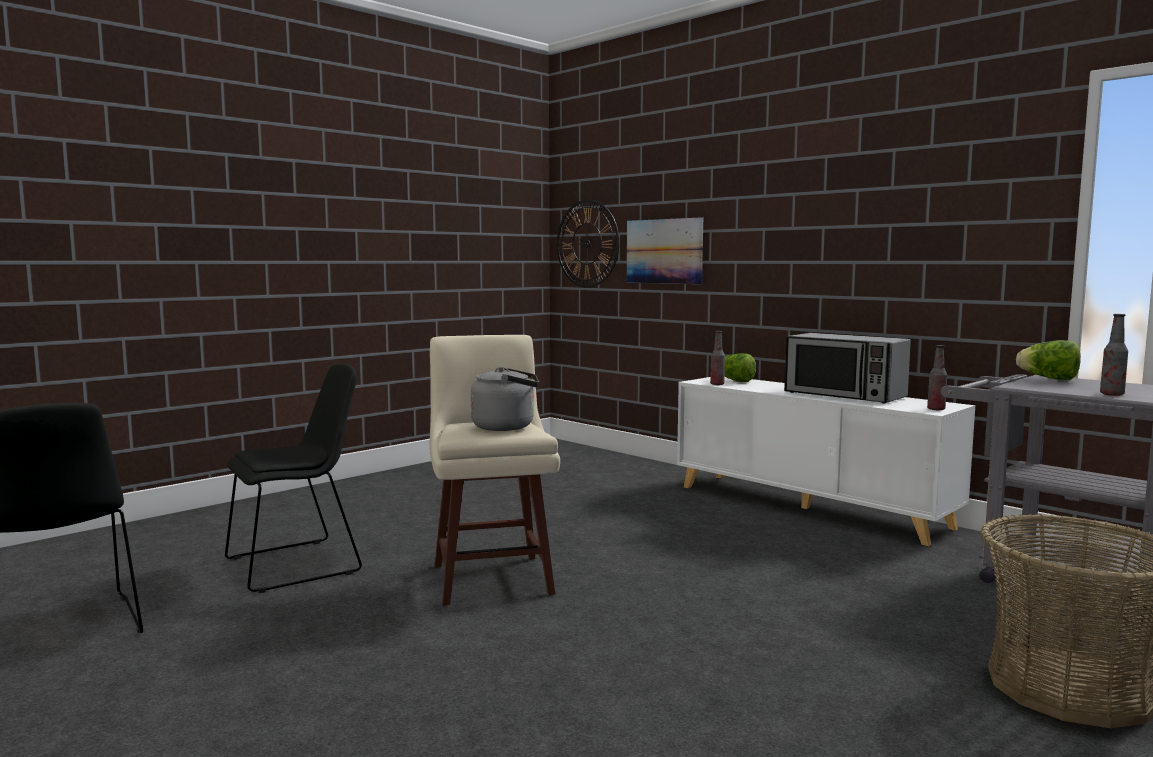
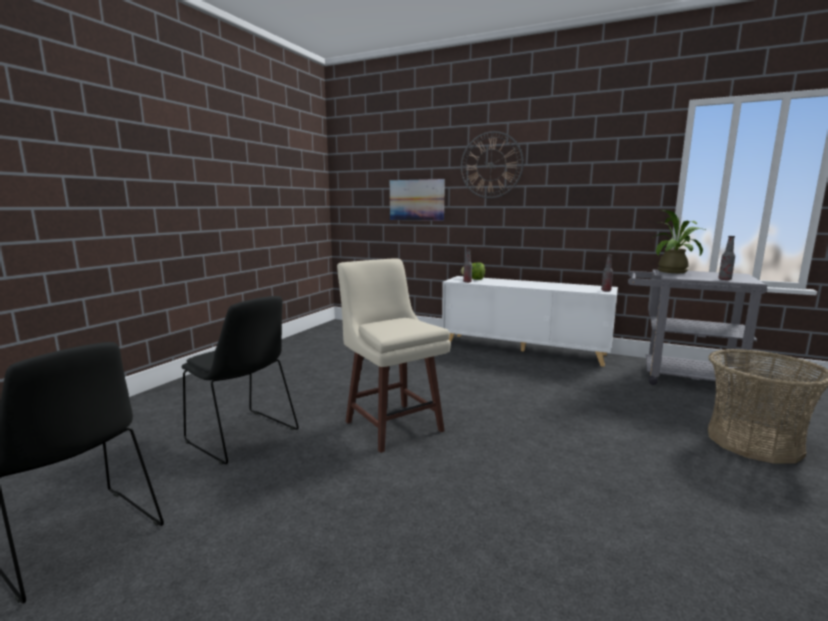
camera: 20 degrees left, 5 degrees up
black chair [225,364,362,593] -> black chair turned 90 degrees clockwise [182,296,299,464]
grey kettle [471,367,539,431] -> none
wall clock [557,200,619,288] -> wall clock moved to [461,131,524,198]
microwave [784,333,911,403] -> none
lettuce [1016,340,1081,380] -> potted plant [651,210,707,273]

